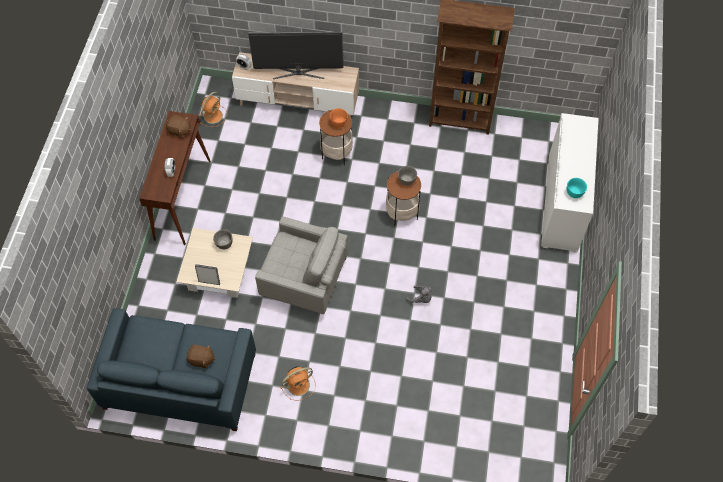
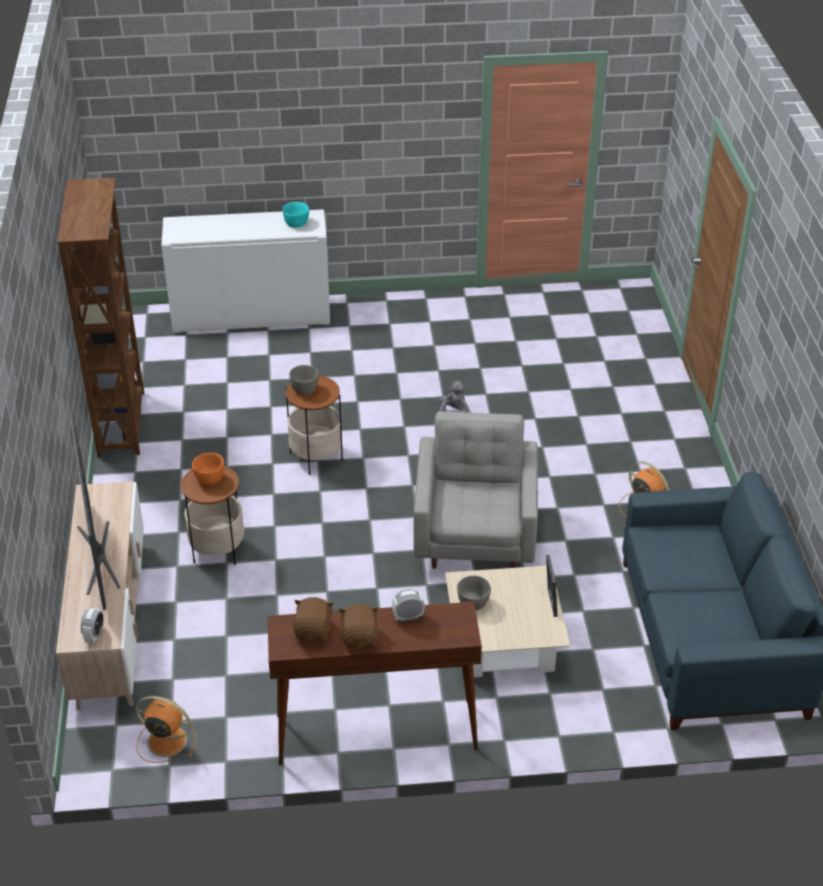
camera: 105 degrees left, 20 degrees down
brown plush toy [187,345,215,368] -> brown plush toy moved to [339,604,379,648]

